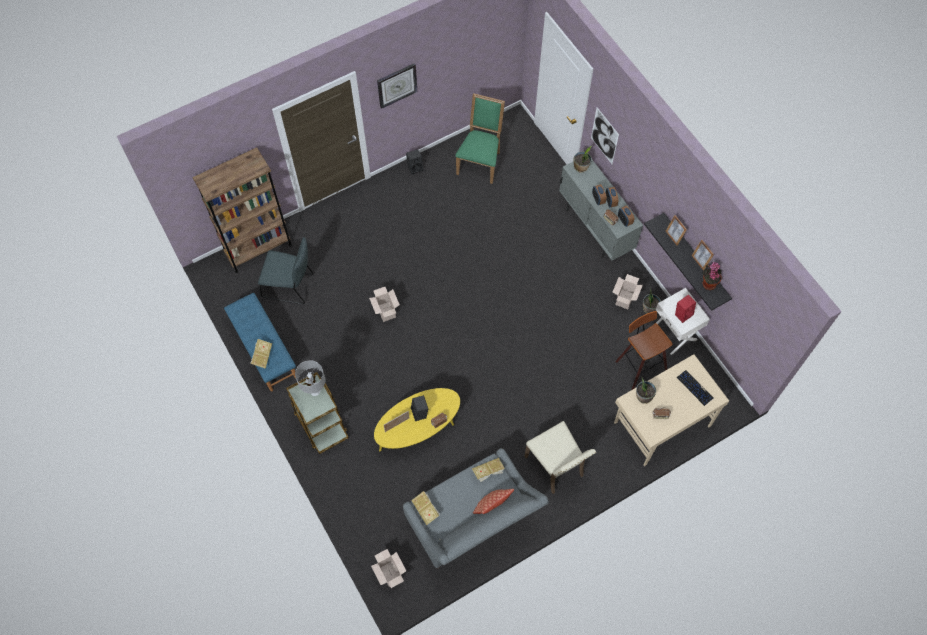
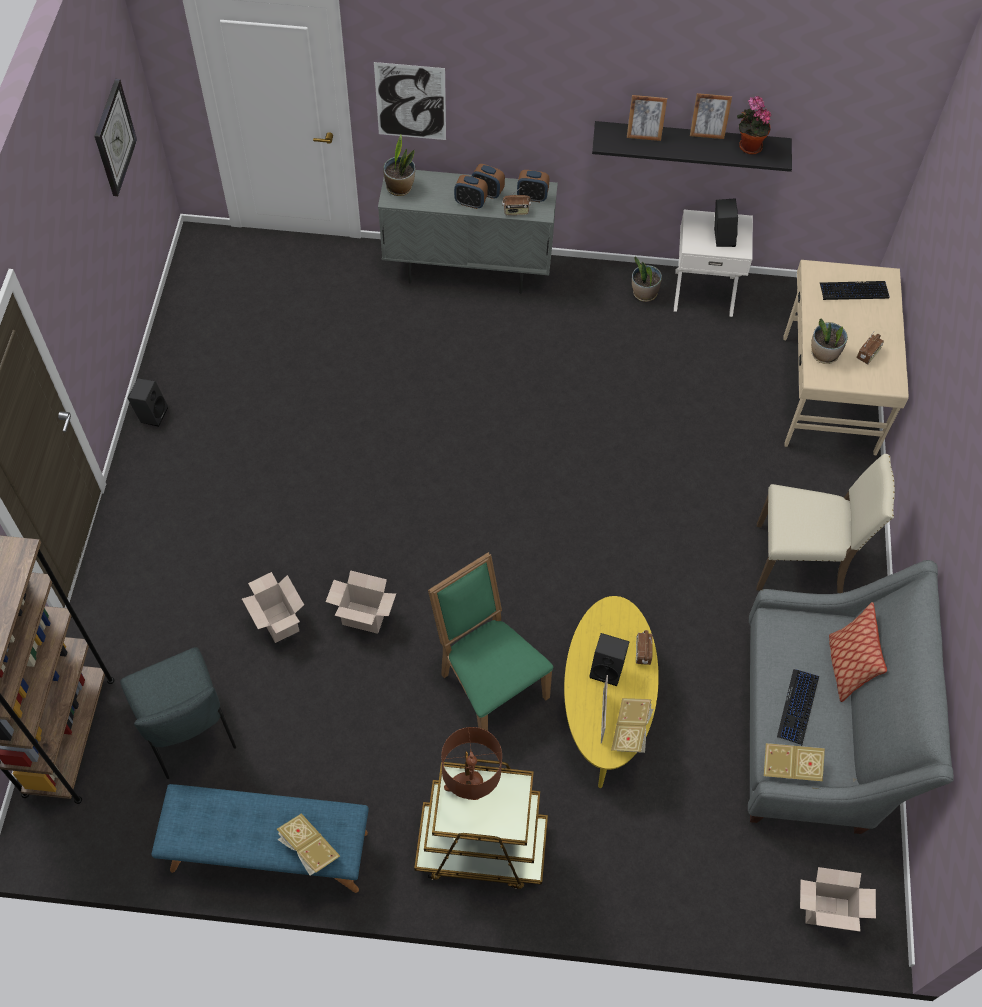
camera: 55 degrees left, 5 degrees down
grey chair [258,237,314,304] -> grey chair turned 105 degrees clockwise [120,647,236,779]
grey table lamp [295,360,325,396] -> brown table lamp [441,727,502,800]
wall clock [377,63,417,109] -> wall clock moved to [94,79,137,196]
green chair [455,93,505,184] -> green chair moved to [428,552,553,731]
book [472,458,505,482] -> book moved to [611,698,654,753]
cardboard box [612,274,643,309] -> cardboard box moved to [242,572,304,643]
stool [615,311,673,390] -> none
red speaker [675,295,696,323] -> black speaker [714,198,738,247]
none -> keyboard [777,669,819,746]

